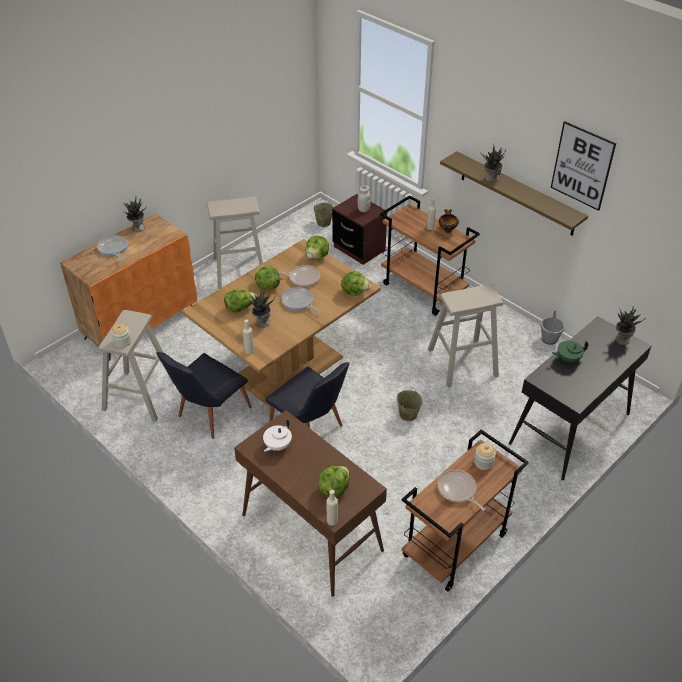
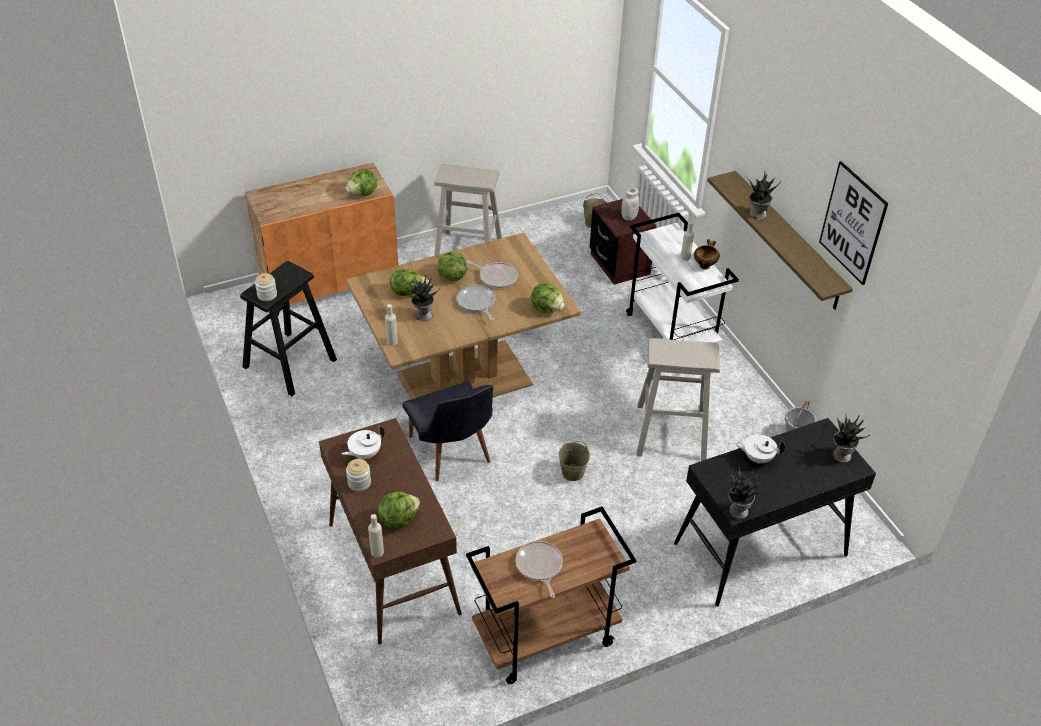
camera: 20 degrees right, 0 degrees up
frying pan [97,235,128,261] -> none
beige stool [98,310,174,422] -> black stool [240,261,337,396]
potted plant [123,196,147,232] -> potted plant moved to [728,467,765,519]
black chair [156,352,252,439] -> none
lettuce [306,236,329,259] -> lettuce moved to [346,169,377,196]
brown cart [380,195,480,316] -> white cart [626,213,739,344]
jar [474,443,496,470] -> jar moved to [346,459,371,492]
green teapot [552,341,588,363] -> white teapot [735,434,785,464]

